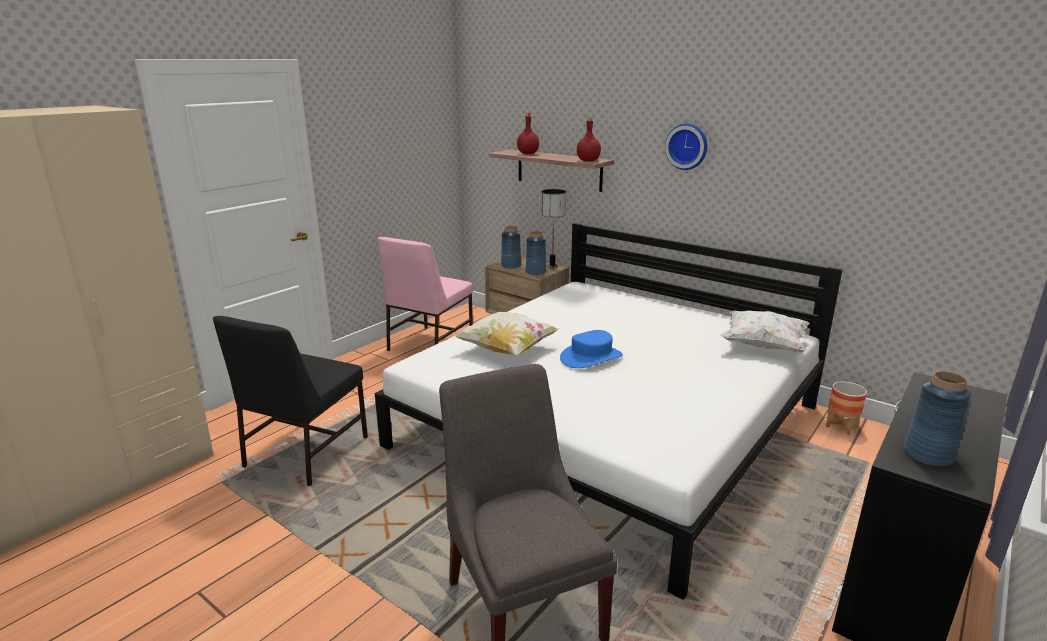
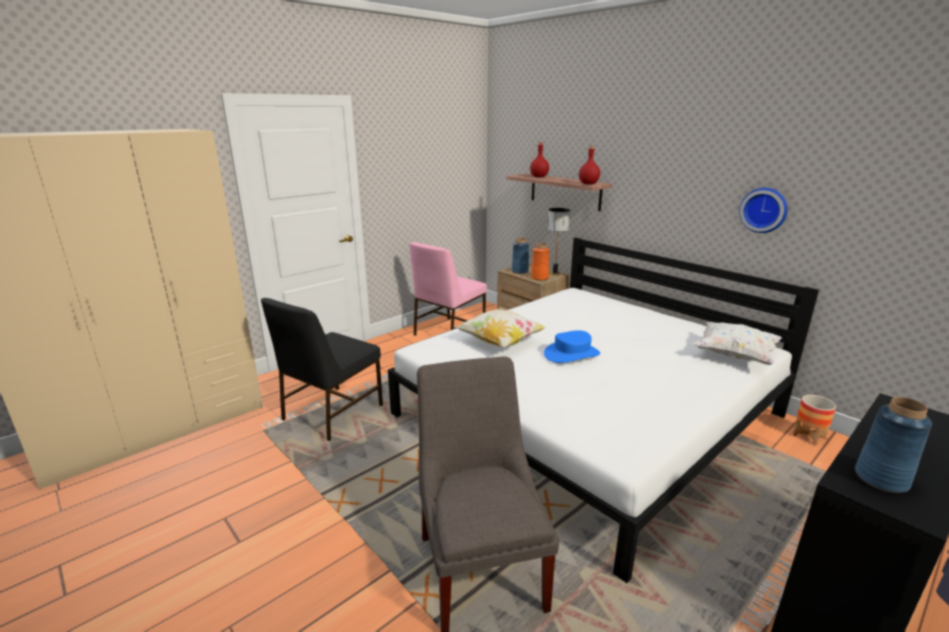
camera: 10 degrees right, 0 degrees up
blue vase [526,231,547,275] -> orange vase [531,243,549,280]
wall clock [665,123,708,170] -> wall clock moved to [739,188,788,233]

